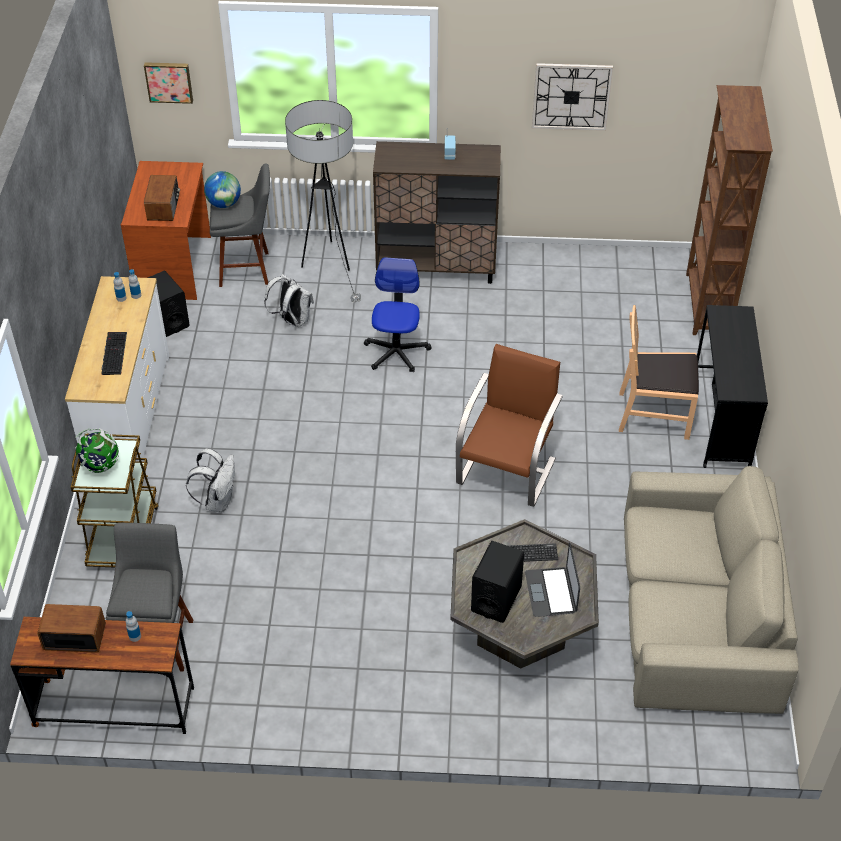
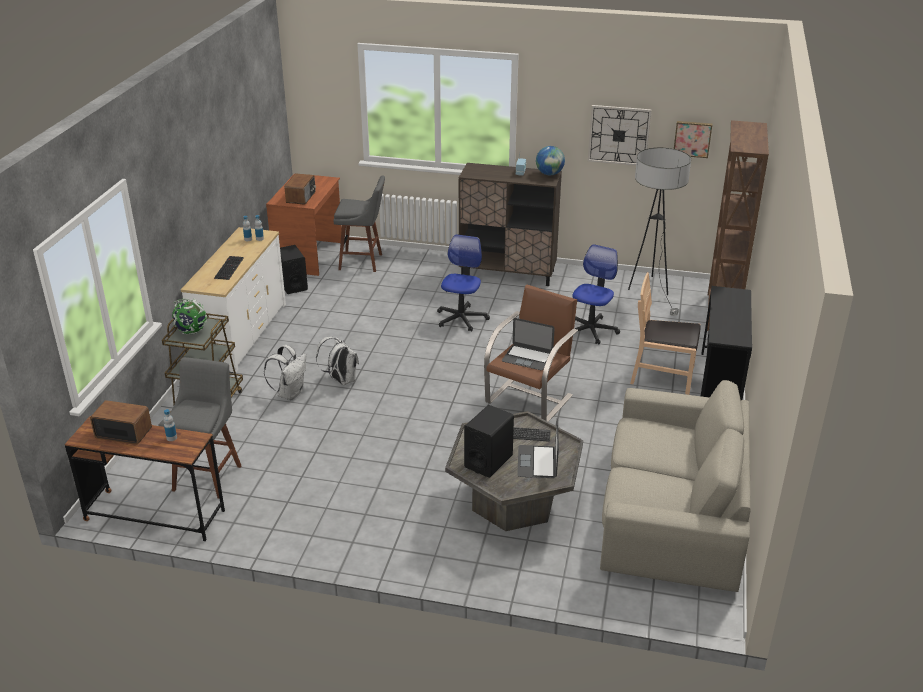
camera: 10 degrees right, 15 degrees down
picture [144,62,193,104] -> picture moved to [674,121,712,158]
globe [204,171,241,208] -> globe moved to [536,146,565,175]
white backpack [264,274,314,327] -> white backpack moved to [316,337,359,385]
floor lamp [285,100,361,303] -> floor lamp moved to [628,148,691,316]
none -> laptop [502,318,555,370]
none -> office chair [572,244,620,344]

